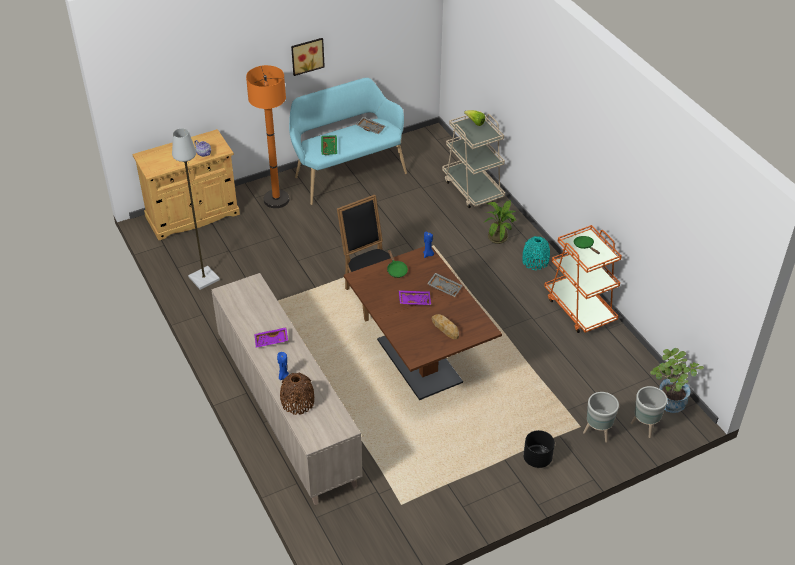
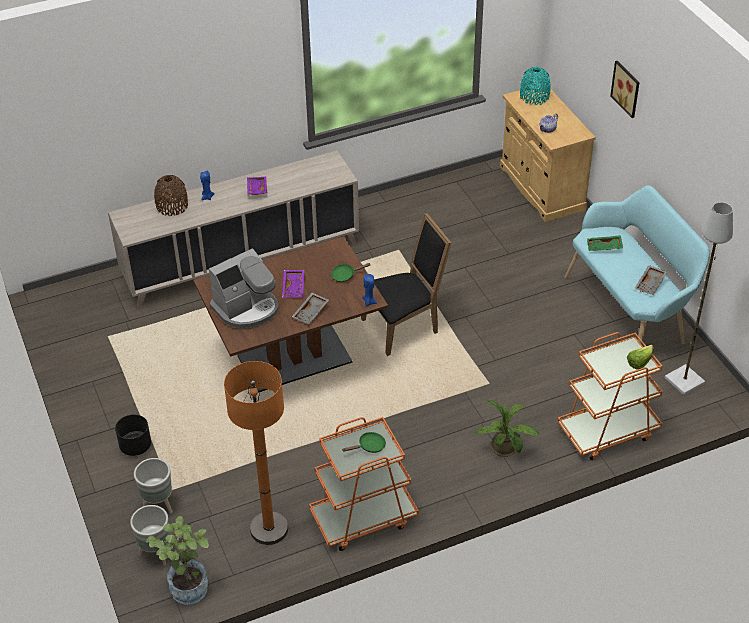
camera: 95 degrees right, 0 degrees up
grey floor lamp [172,128,220,290] -> grey floor lamp moved to [665,202,733,395]
orange floor lamp [246,65,290,208] -> orange floor lamp moved to [224,361,288,545]
picture [291,38,325,76] -> picture moved to [610,61,640,118]
bread [432,314,459,339] -> coffee machine [209,248,279,329]
beige cart [442,111,505,208] -> orange cart [557,332,663,460]
turquoise vase [522,236,550,270] -> turquoise vase moved to [520,67,551,105]

